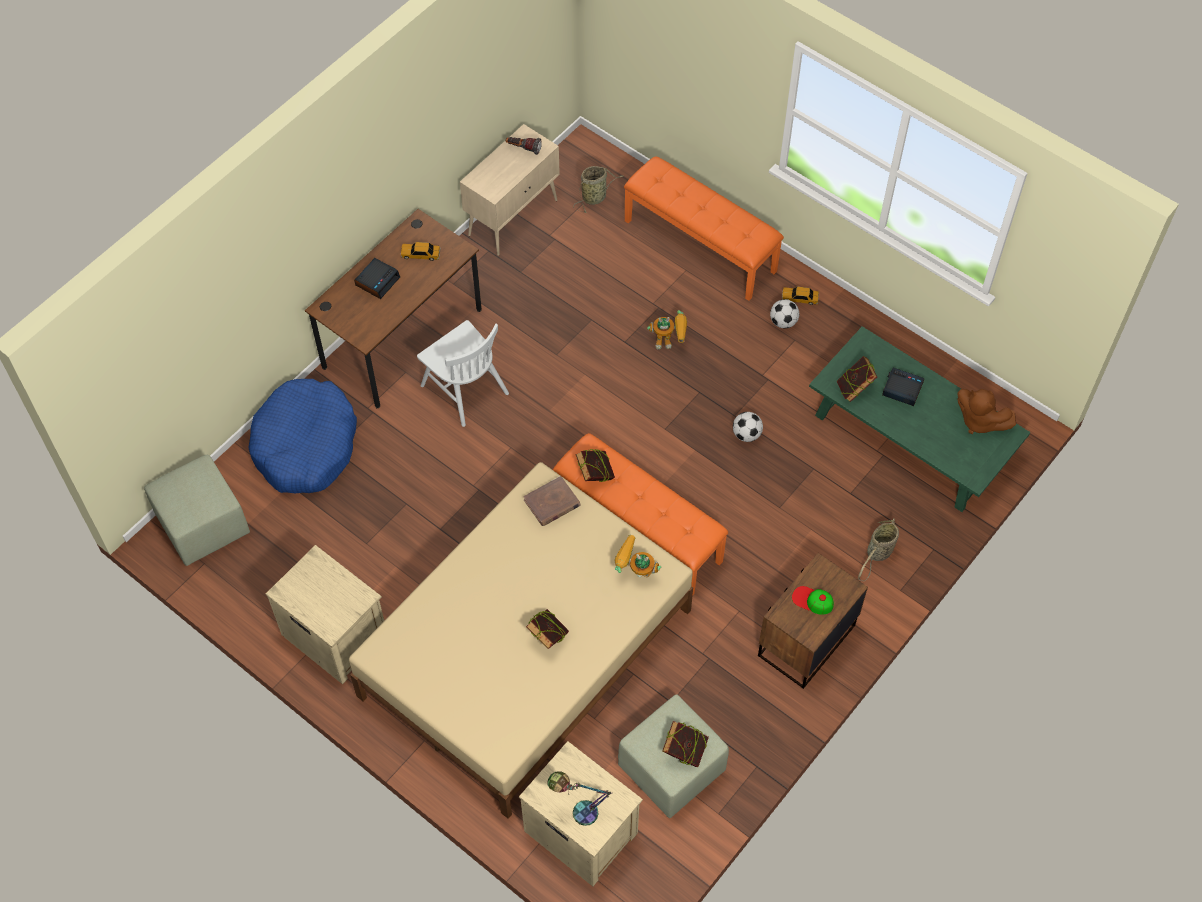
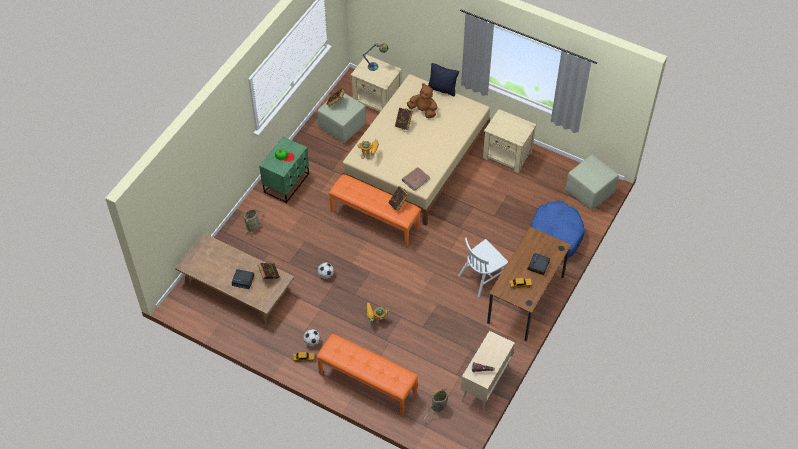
camera: 170 degrees right, 5 degrees down
white chair [417,320,509,427] -> white chair turned 75 degrees counterclockwise [458,238,508,297]
brown nightstand [758,553,868,689] -> green nightstand [259,137,309,203]
green coffee table [809,326,1030,512] -> brown coffee table [175,233,294,324]
brown plush toy [957,389,1016,434] -> brown plush toy moved to [407,83,437,118]
none -> black pillow [428,63,459,96]

